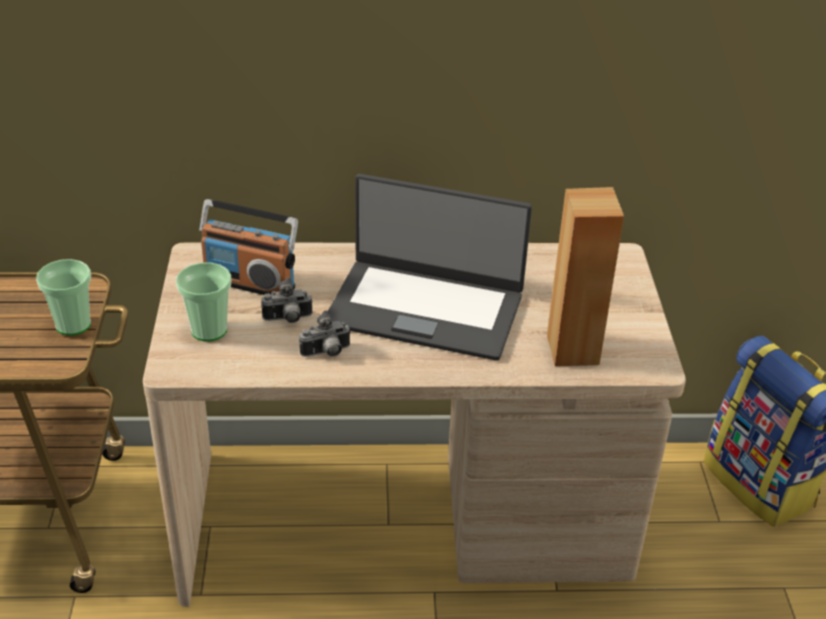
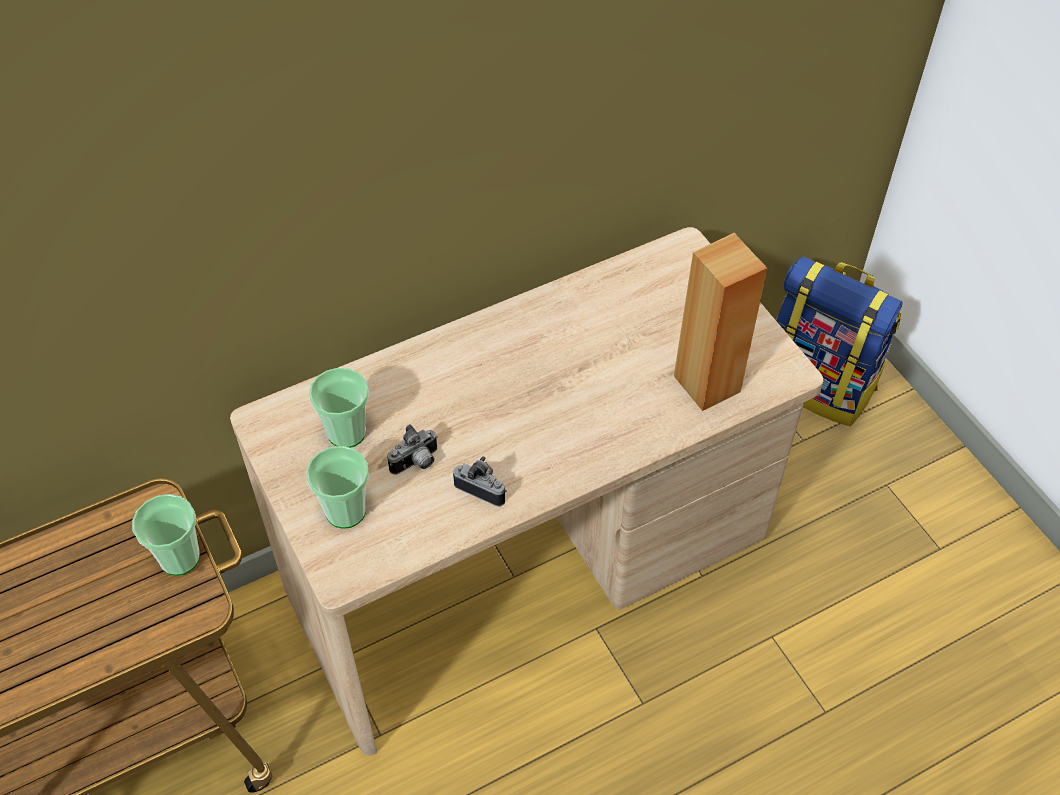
camera: 25 degrees left, 15 degrees up
radio [199,199,298,295] -> cup [309,368,369,448]
camera [299,310,351,357] -> camera turned 105 degrees counterclockwise [453,456,507,506]
laptop [328,174,532,361] -> none

